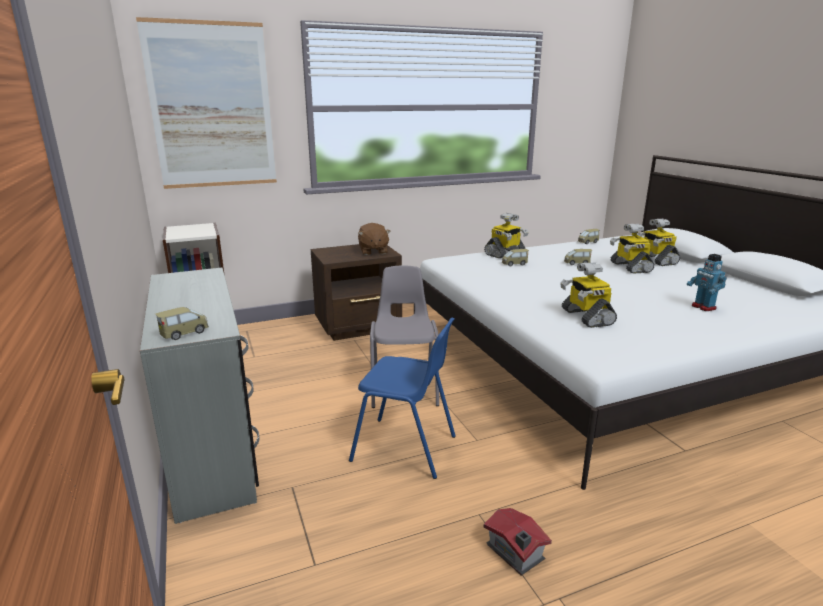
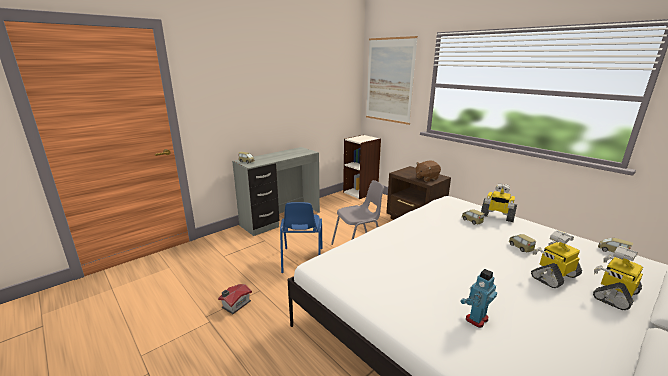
camera: 70 degrees right, 0 degrees up
toy robot [560,262,617,328] -> none

